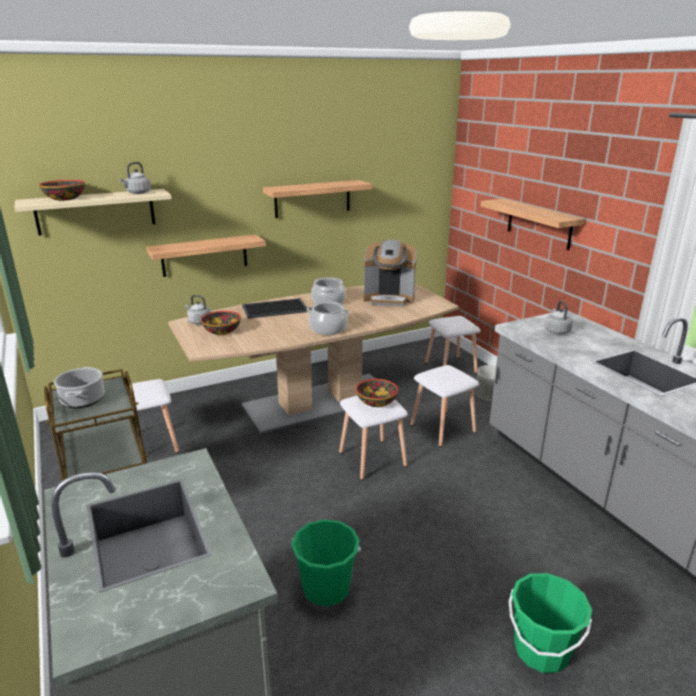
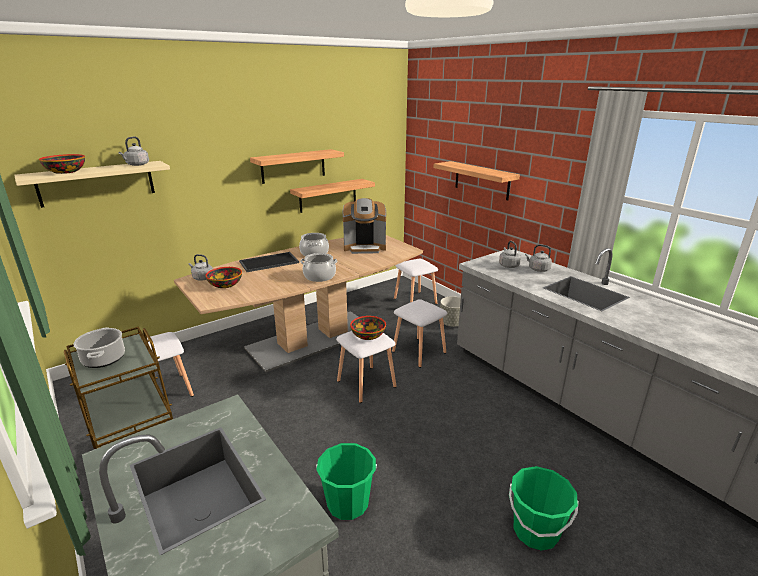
camera: 10 degrees left, 0 degrees up
shelf [146,234,266,277] -> shelf moved to [290,179,375,213]
none -> grey kettle [525,244,552,272]

